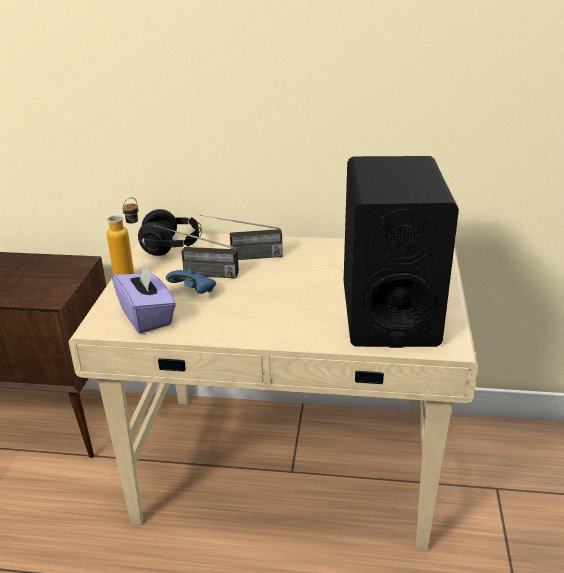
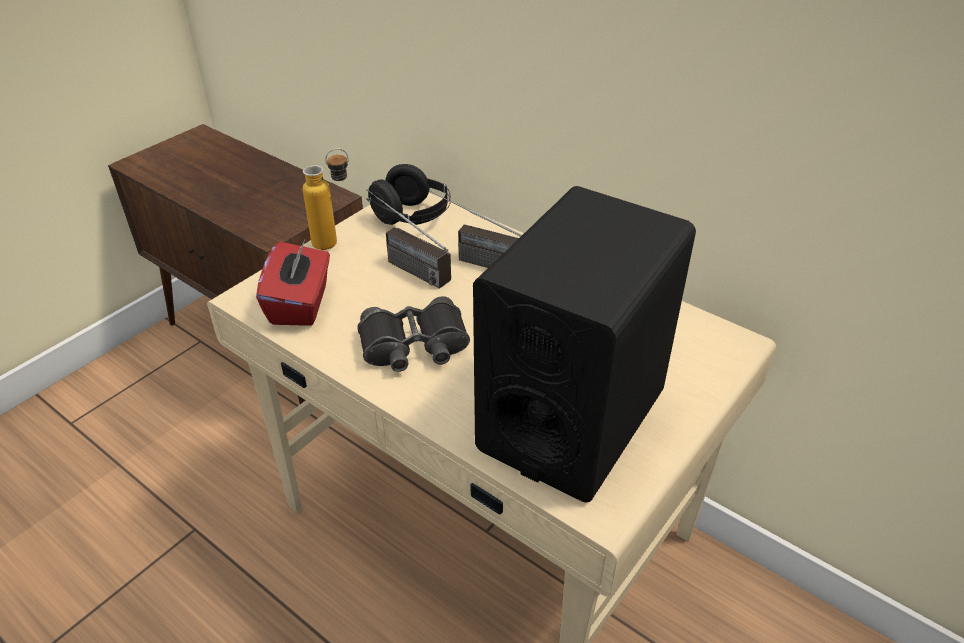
camera: 30 degrees right, 10 degrees up
purple tissue box [112,263,176,334] -> red tissue box [256,240,330,326]
blue game controller [166,268,216,294] -> none
none -> black binoculars [357,296,470,372]

